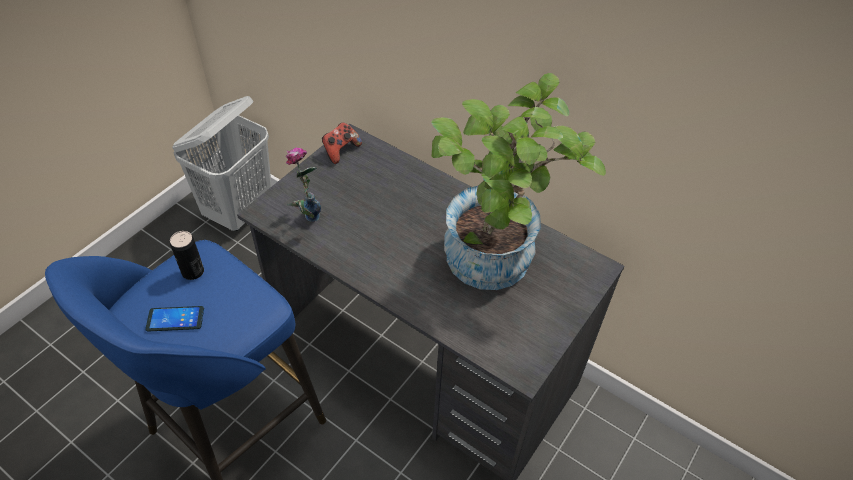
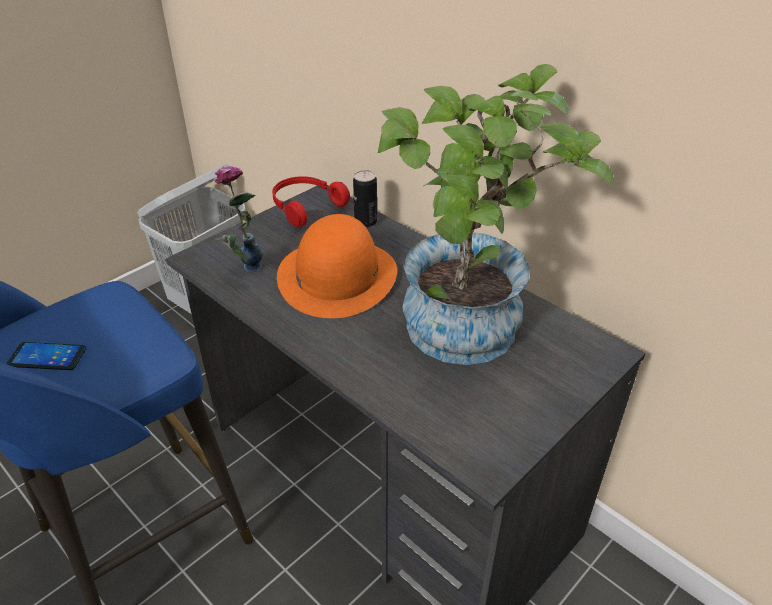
camera: 10 degrees right, 10 degrees down
can [170,231,204,280] -> can moved to [353,170,377,227]
game controller [322,122,362,164] -> red headphones [272,176,350,227]
none -> orange hat [277,214,397,318]

